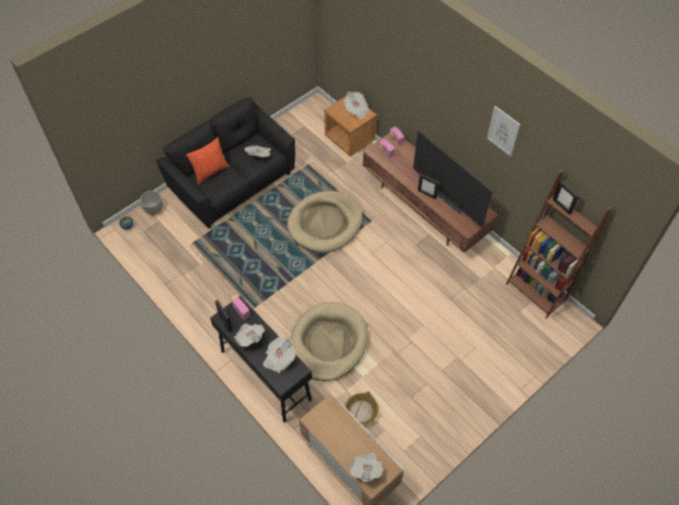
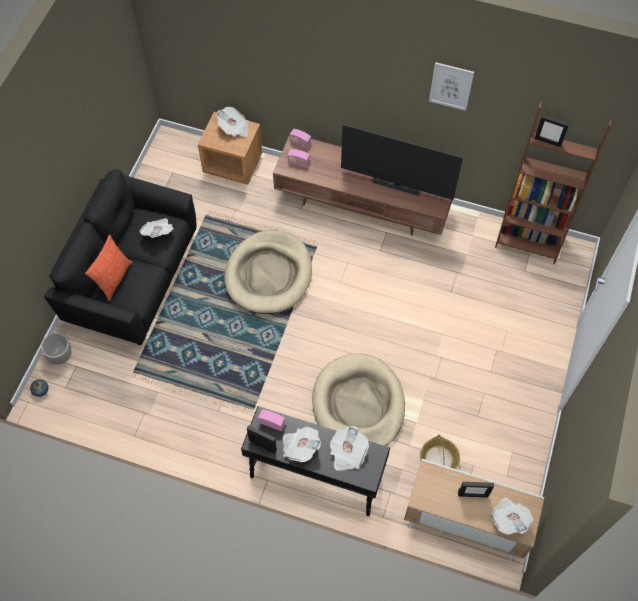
camera: 30 degrees left, 5 degrees up
picture frame [418,174,439,199] -> picture frame moved to [458,482,494,498]

